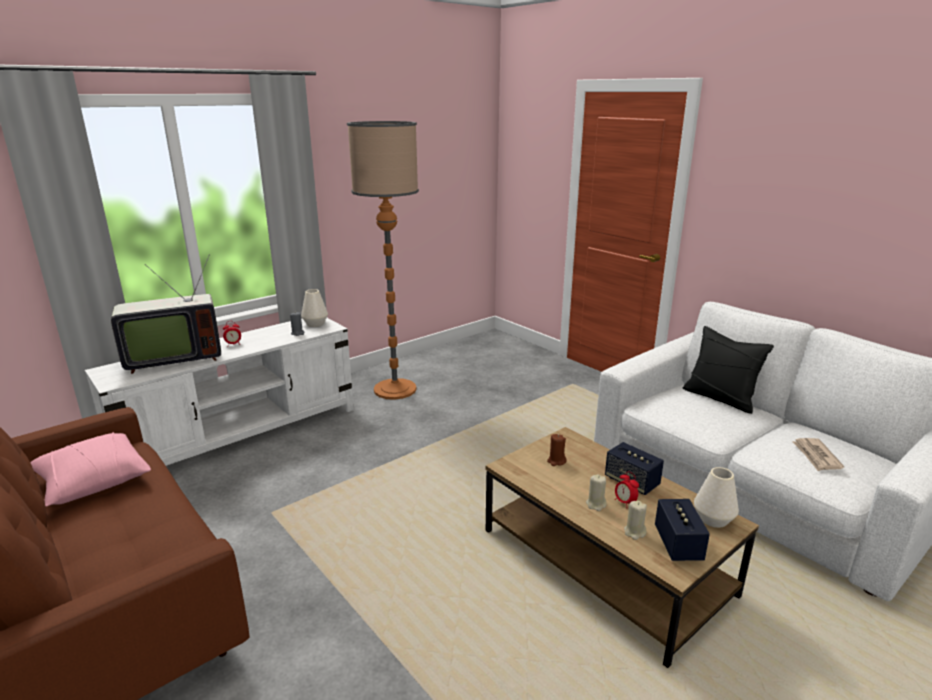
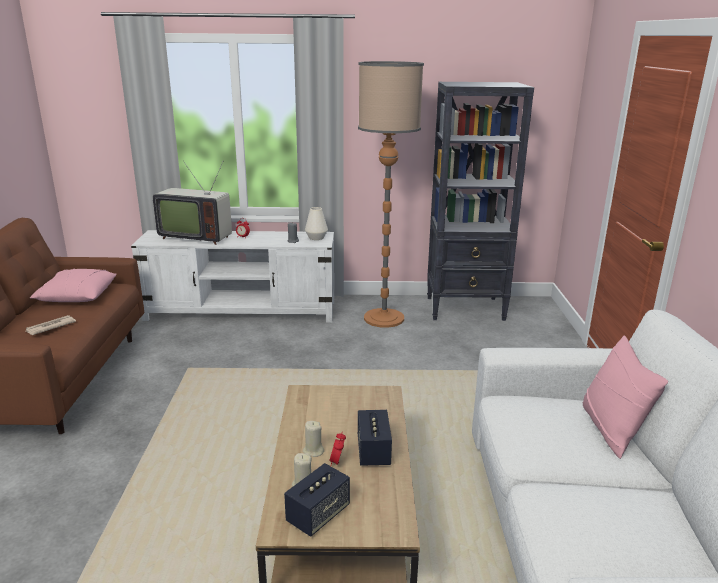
camera: 40 degrees right, 0 degrees up
brown candle [547,434,567,466] -> none
black pillow [683,326,774,414] -> pink pillow [583,336,668,459]
white vase [694,467,739,528] -> none
newspaper [792,438,844,471] -> newspaper moved to [26,315,76,335]
none -> black bookcase [427,82,534,321]

